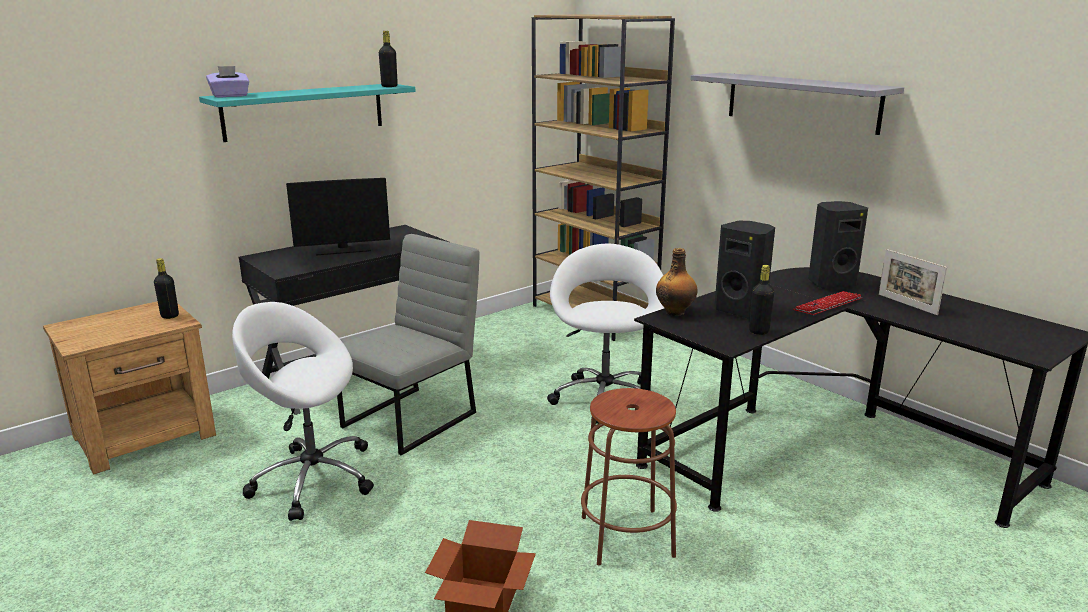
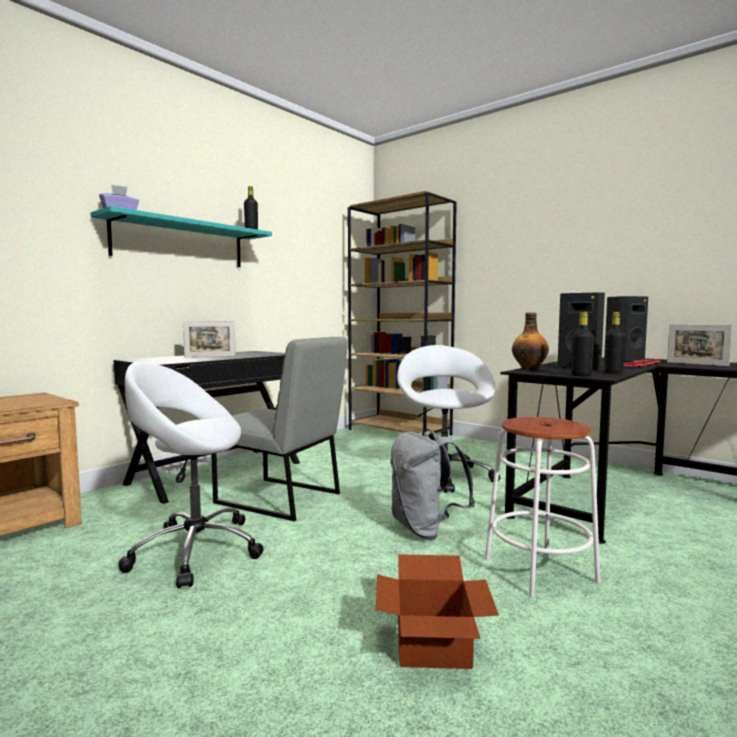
camera: 10 degrees left, 15 degrees down
black bottle [154,258,179,319] -> black bottle moved to [571,312,594,377]
monitor [286,178,390,255] -> picture frame [183,321,236,358]
grey chair [337,234,480,455] -> grey chair turned 90 degrees clockwise [211,337,348,521]
brown stool [581,388,677,566] -> white stool [485,417,600,597]
grey shelf [691,73,904,135] -> none
none -> grey backpack [390,429,475,539]

